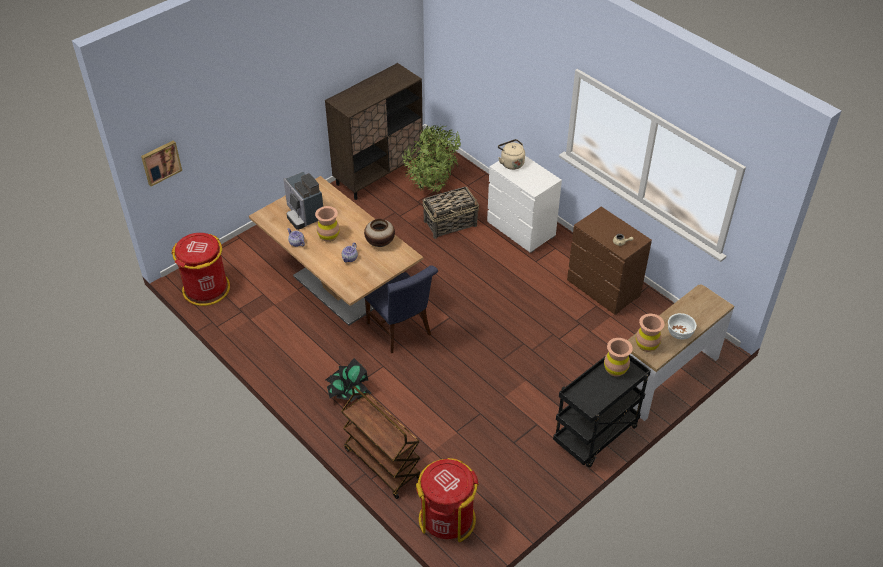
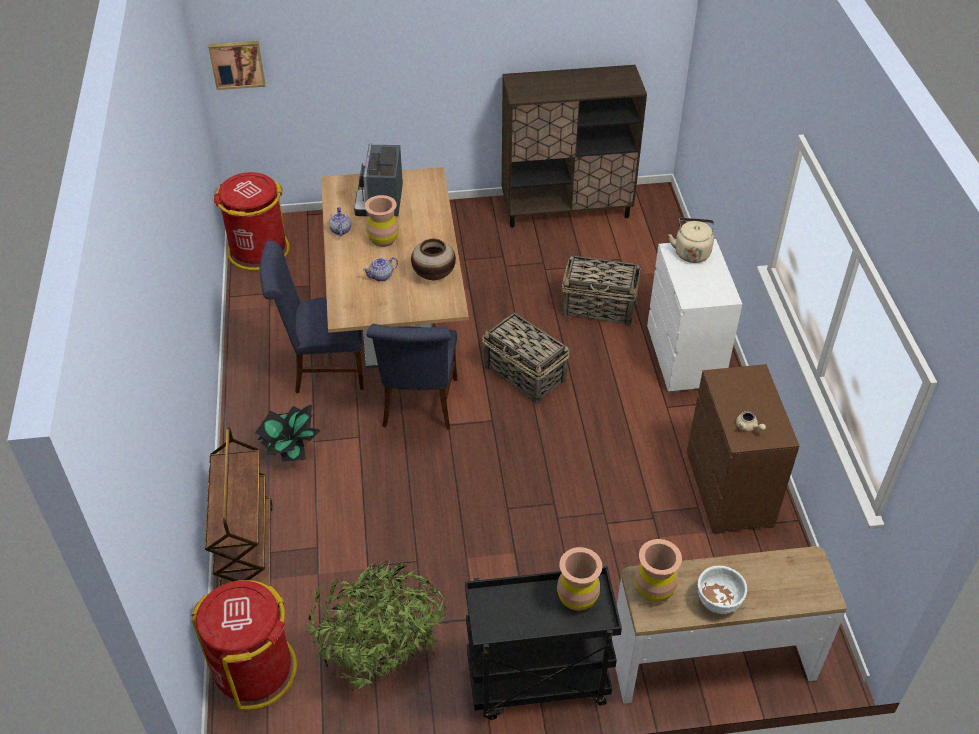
camera: 35 degrees right, 0 degrees up
potted plant [402,125,461,193] -> potted plant moved to [305,561,449,691]
none -> blue chair [260,241,364,393]
none -> basket [482,313,570,404]

